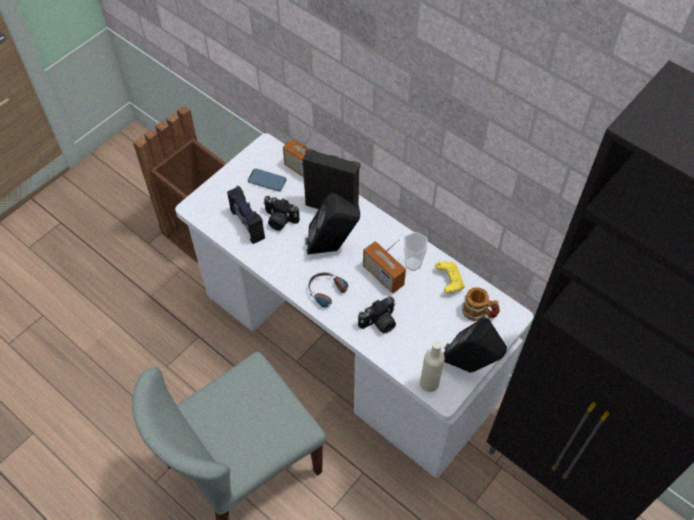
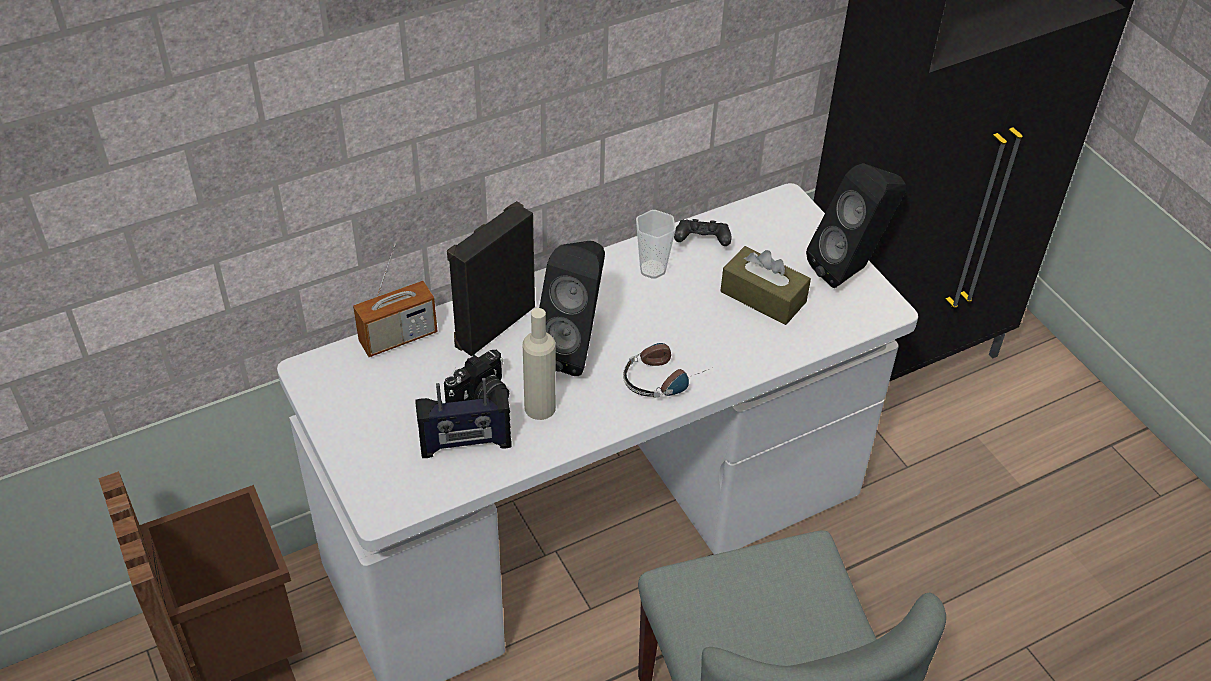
camera: 70 degrees left, 10 degrees down
phone [248,168,286,192] -> none
camera [358,297,396,334] -> none
radio [363,239,406,294] -> none
beige bottle [420,341,445,392] -> beige bottle moved to [523,308,556,420]
yellow game controller [435,261,465,293] -> black game controller [674,219,731,246]
mug [462,287,500,321] -> none
none -> brown tissue box [720,246,811,325]

